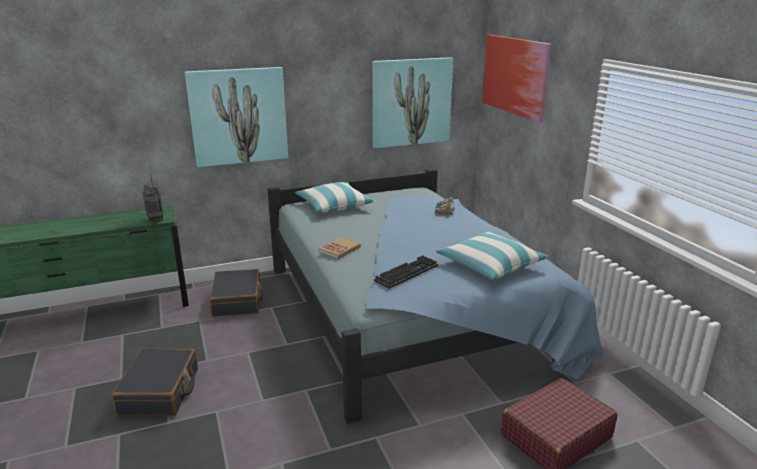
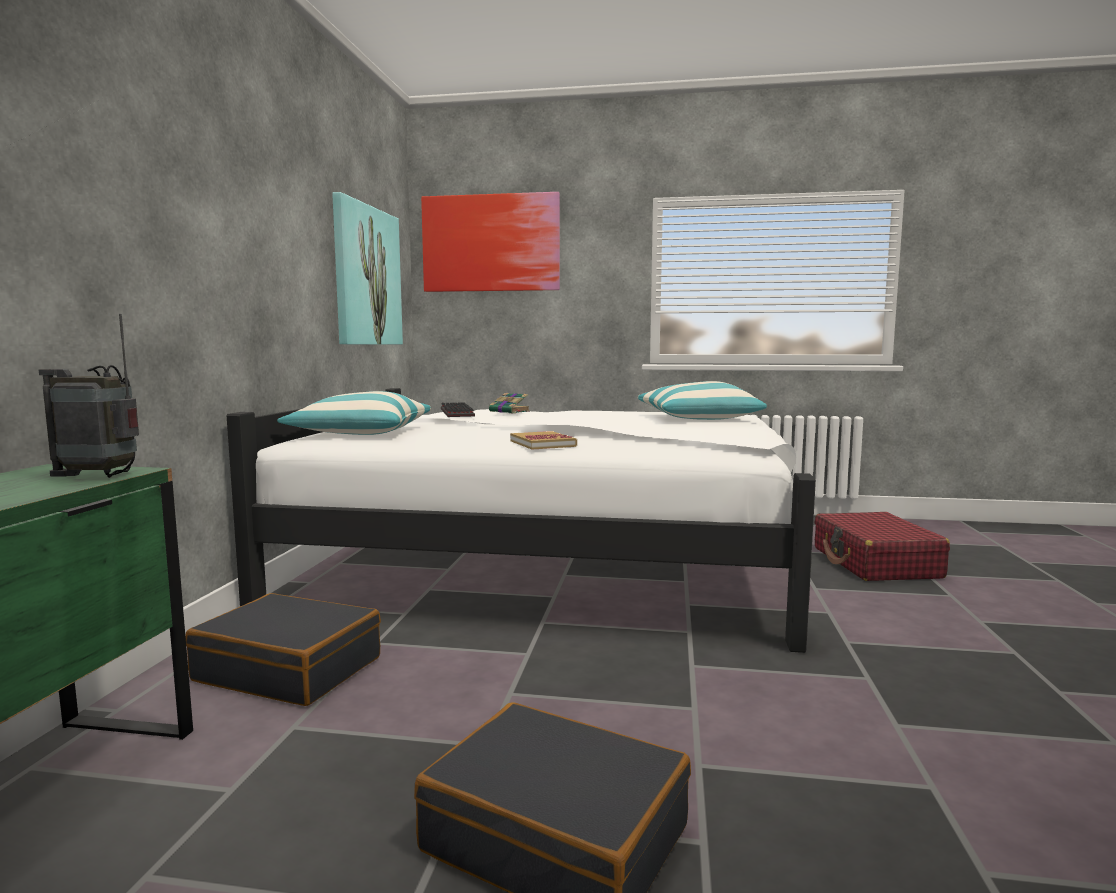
camera: 60 degrees left, 15 degrees down
picture [185,67,288,167] -> none
blue bed [267,168,604,423] -> white bed [227,388,816,653]
keyboard [374,255,438,289] -> keyboard moved to [441,402,475,417]

